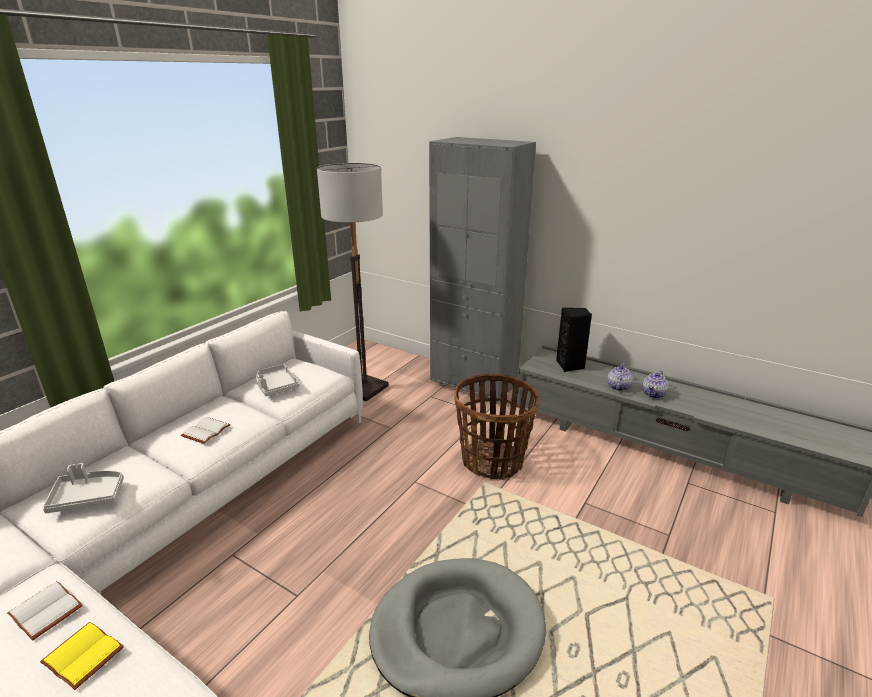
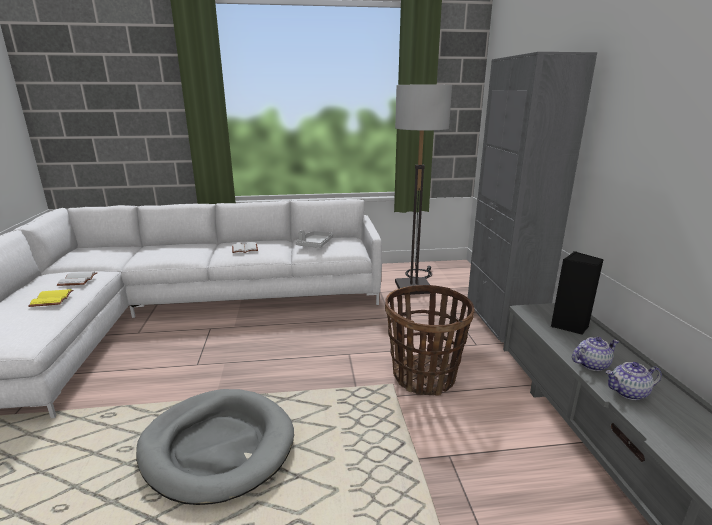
camera: 50 degrees right, 5 degrees down
grey tray [43,463,124,513] -> none

